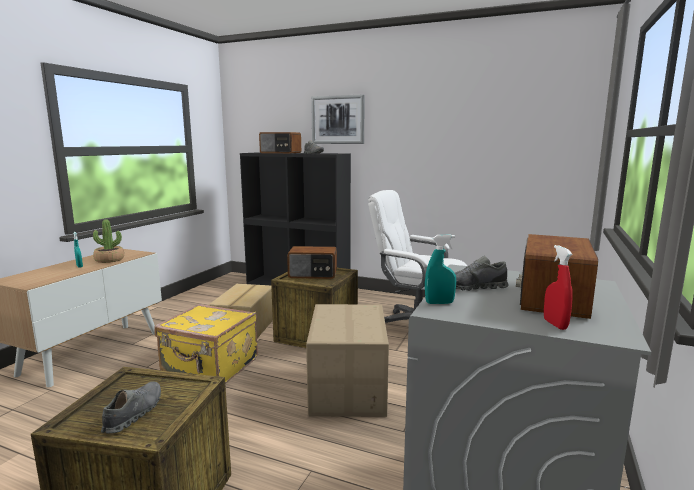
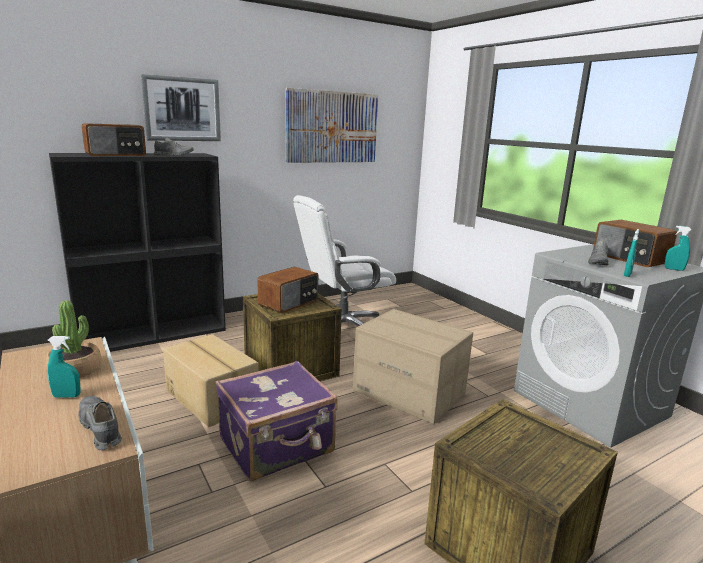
camera: 55 degrees left, 5 degrees up
grey shoe [101,382,161,433] -> grey shoe moved to [78,396,122,450]
yellow suitcase [154,304,258,384] -> purple suitcase [216,361,337,482]
red spray bottle [544,245,572,330] -> turquoise spray bottle [665,226,692,271]
none -> picture [286,88,378,163]

